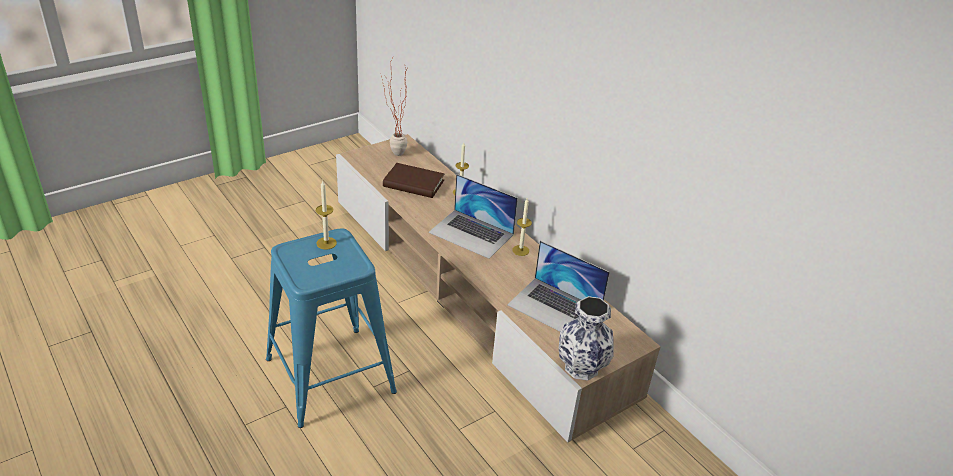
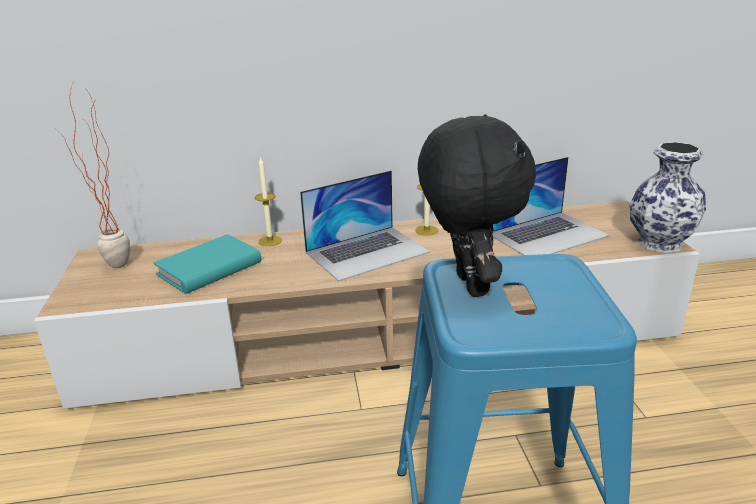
camera: 60 degrees left, 10 degrees down
candle [316,181,337,250] -> black plush toy [418,114,536,297]
brown book [383,163,444,198] -> turquoise book [154,234,261,294]

